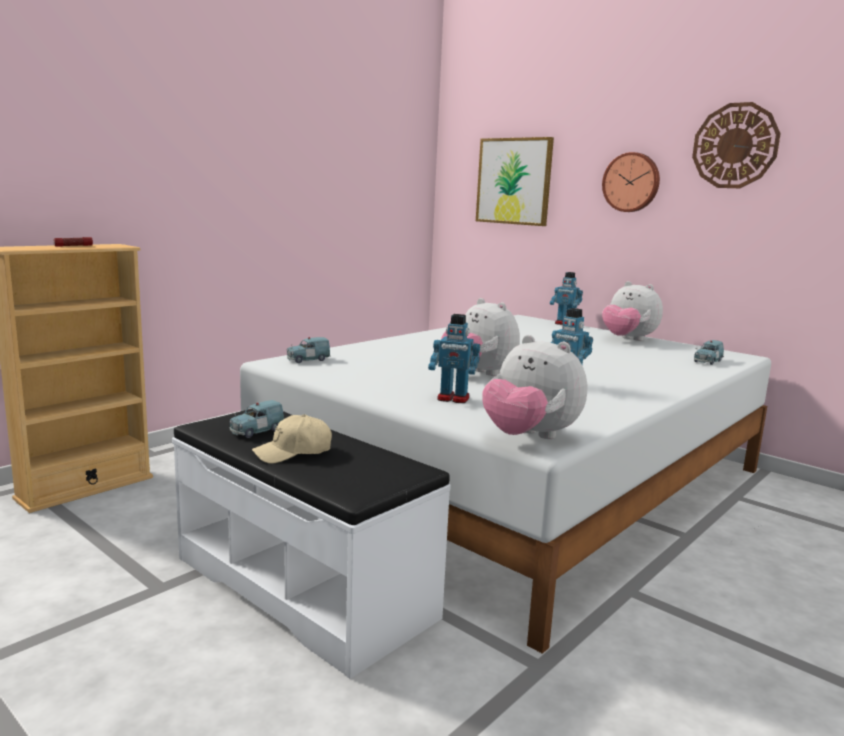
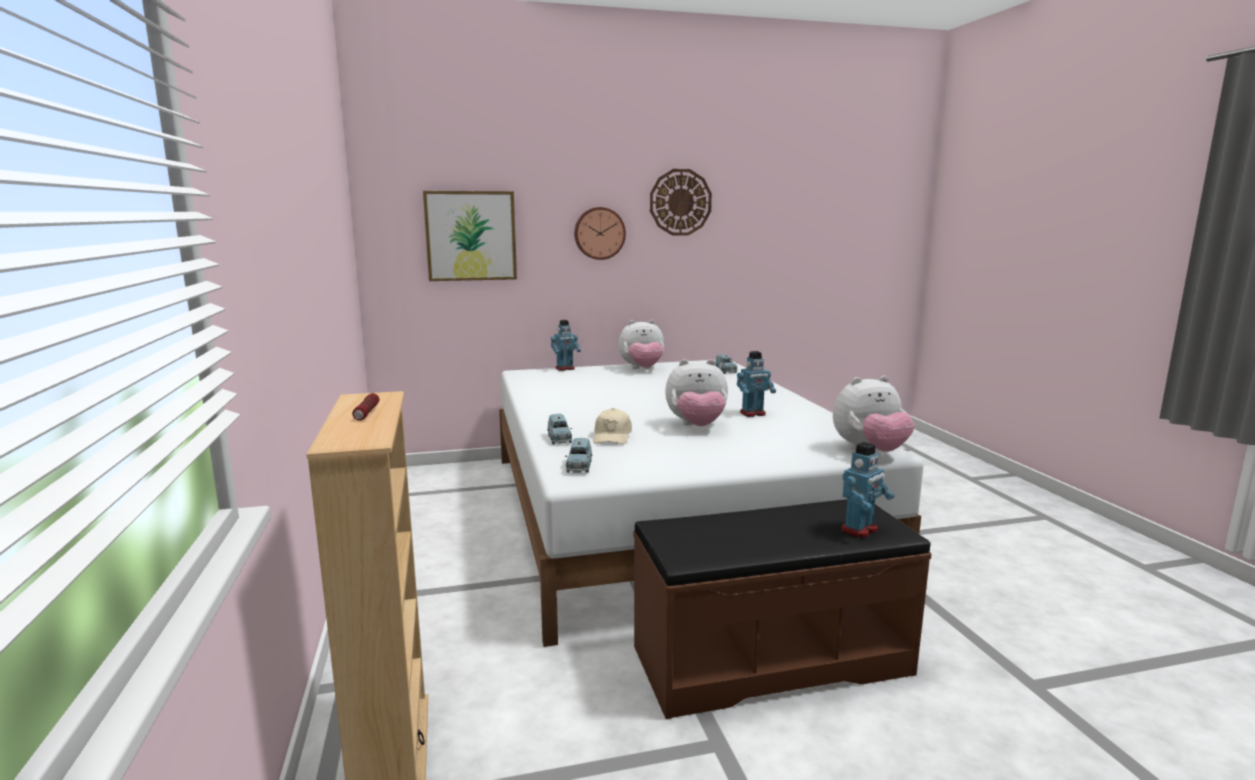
camera: 55 degrees left, 0 degrees up
white bench [172,408,451,679] -> brown bench [633,499,932,719]
blue toy car [229,400,284,438] -> blue toy car moved to [547,414,572,444]
beige cap [252,414,332,463] -> beige cap moved to [593,408,632,444]
toy robot [428,314,480,403] -> toy robot moved to [841,442,894,538]

